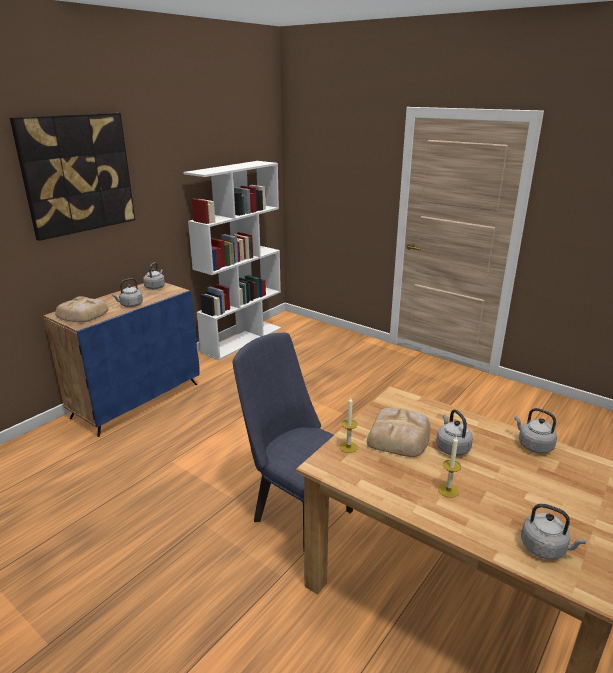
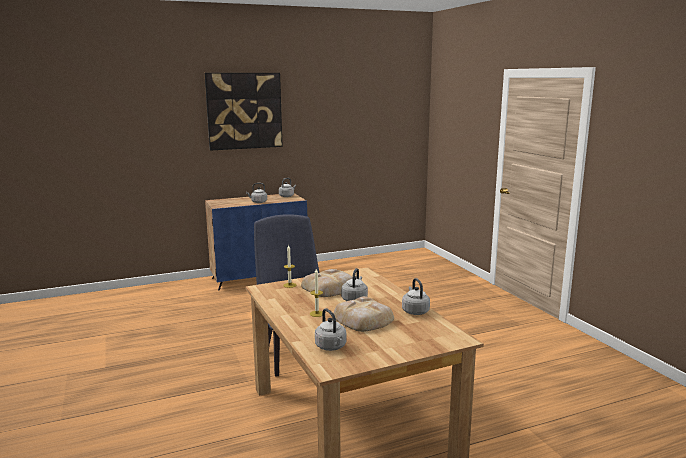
camera: 30 degrees right, 10 degrees down
bread [55,296,108,323] -> bread moved to [333,296,394,332]
white bookcase [183,161,282,360] -> none

